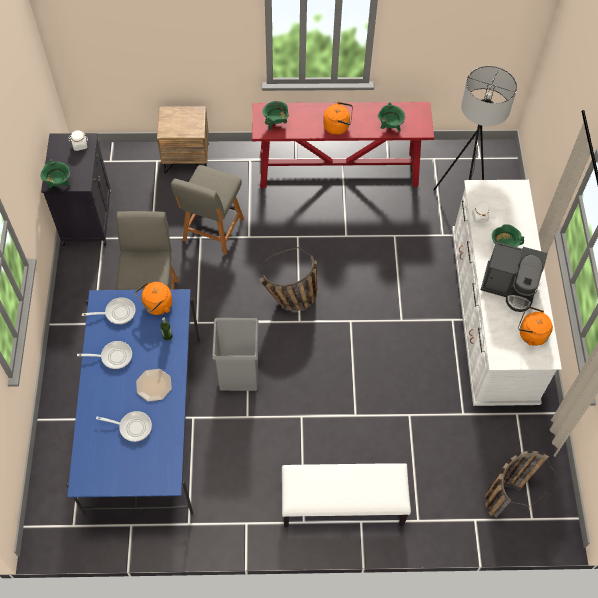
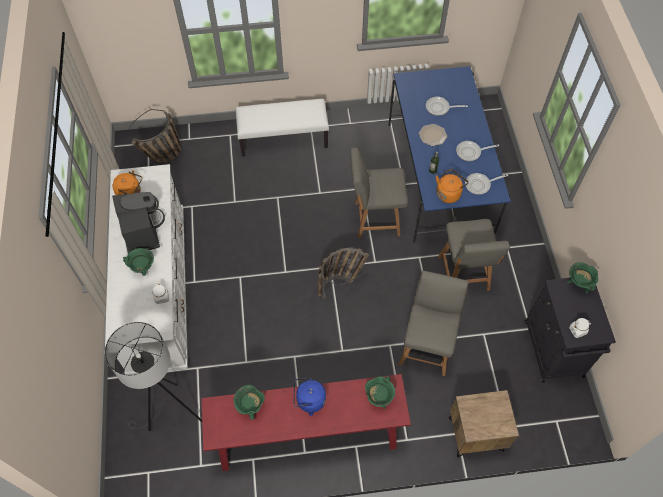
camera: 175 degrees right, 0 degrees up
grey trash can [212,318,258,391] -> grey chair [350,147,408,238]
orange kettle [323,101,353,135] -> blue kettle [294,378,326,416]
coffee machine [481,242,548,312] -> coffee machine turned 60 degrees clockwise [112,192,165,254]

